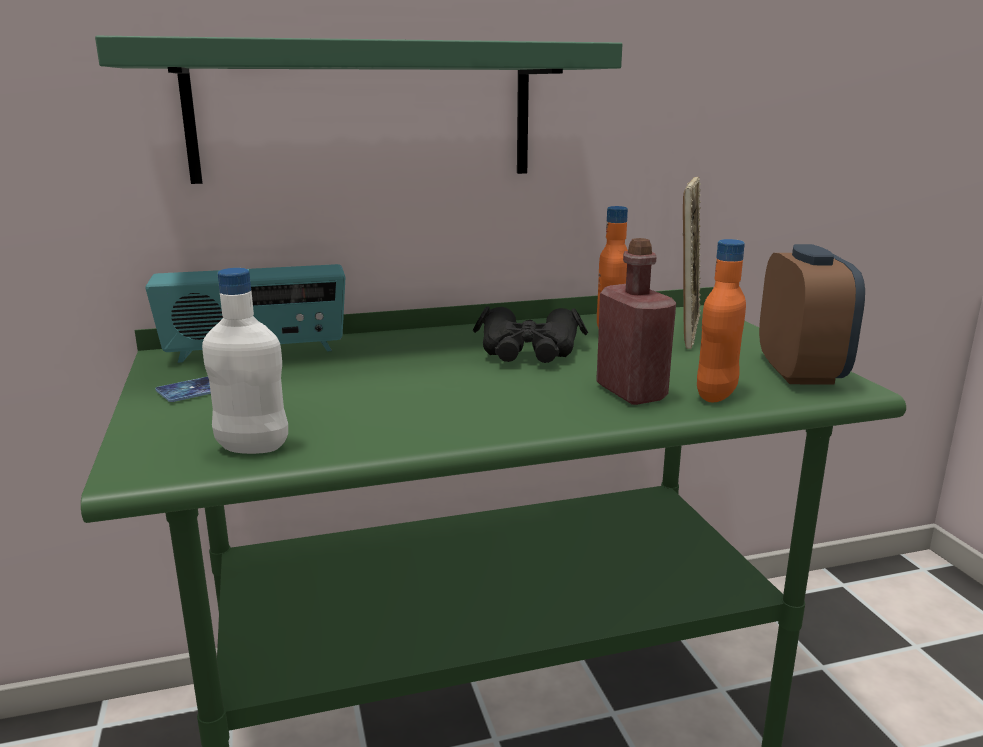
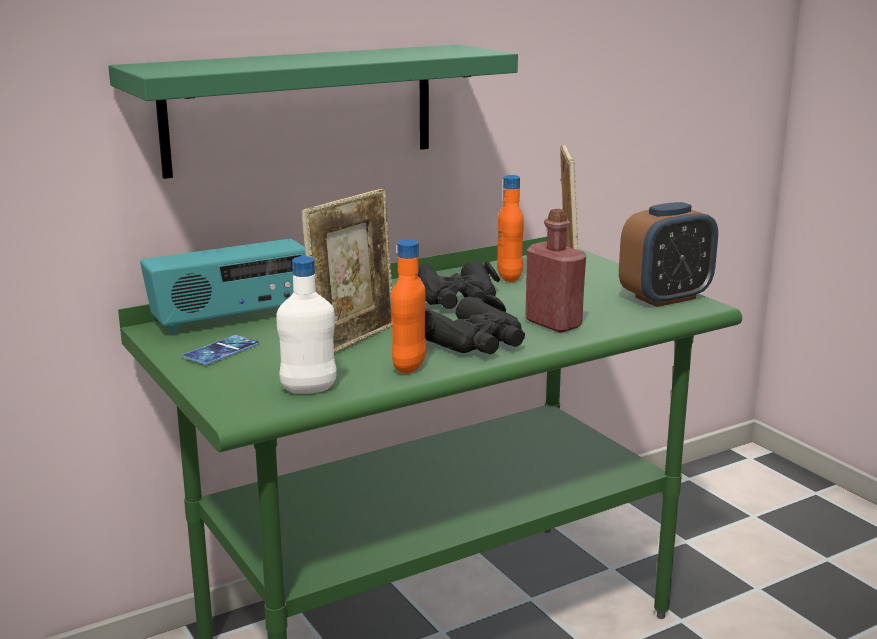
camera: 15 degrees left, 0 degrees up
orange bottle [697,239,746,402] -> orange bottle moved to [391,239,426,374]
alarm clock [759,244,865,385] -> alarm clock turned 75 degrees clockwise [619,202,718,307]
none -> picture frame [301,189,392,353]
none -> black binoculars [425,294,525,354]

